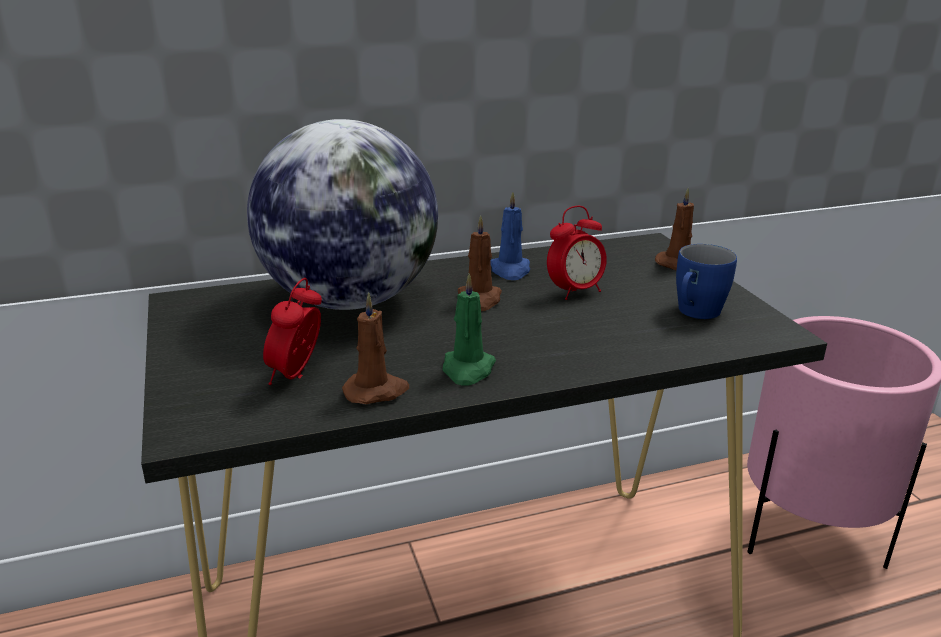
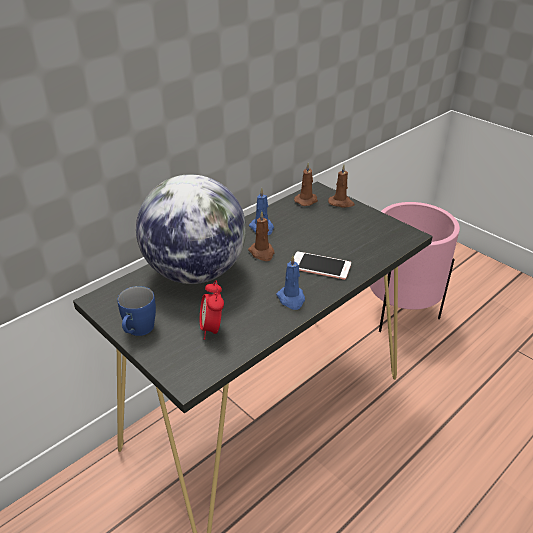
camera: 25 degrees left, 10 degrees up
brown candle [342,293,409,404] -> brown candle moved to [294,163,318,206]
green candle [443,273,496,386] -> blue candle [276,255,305,310]
alarm clock [547,206,607,300] -> none
blue mug [676,244,737,319] -> blue mug moved to [117,286,156,336]
none -> phone [294,251,351,280]

